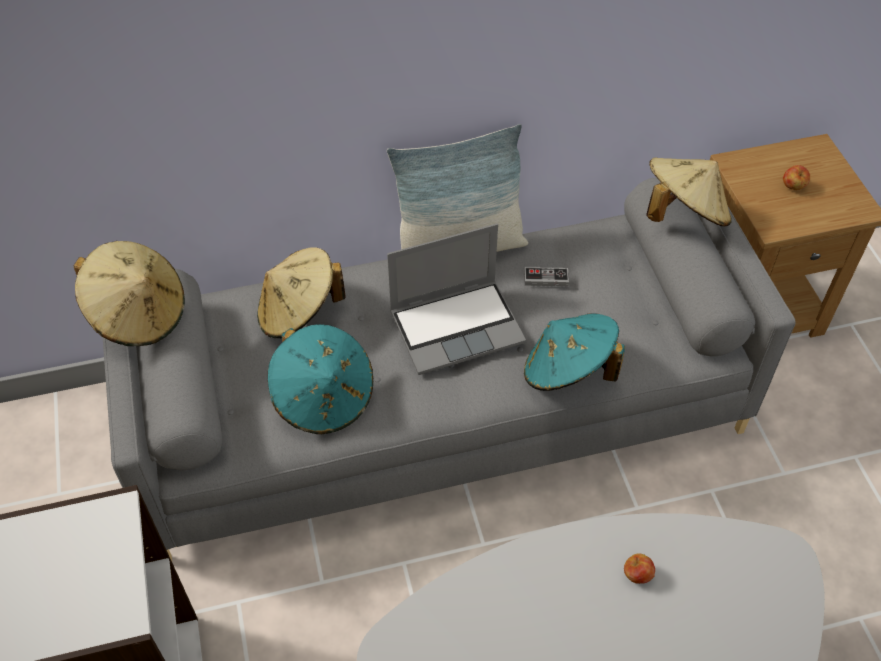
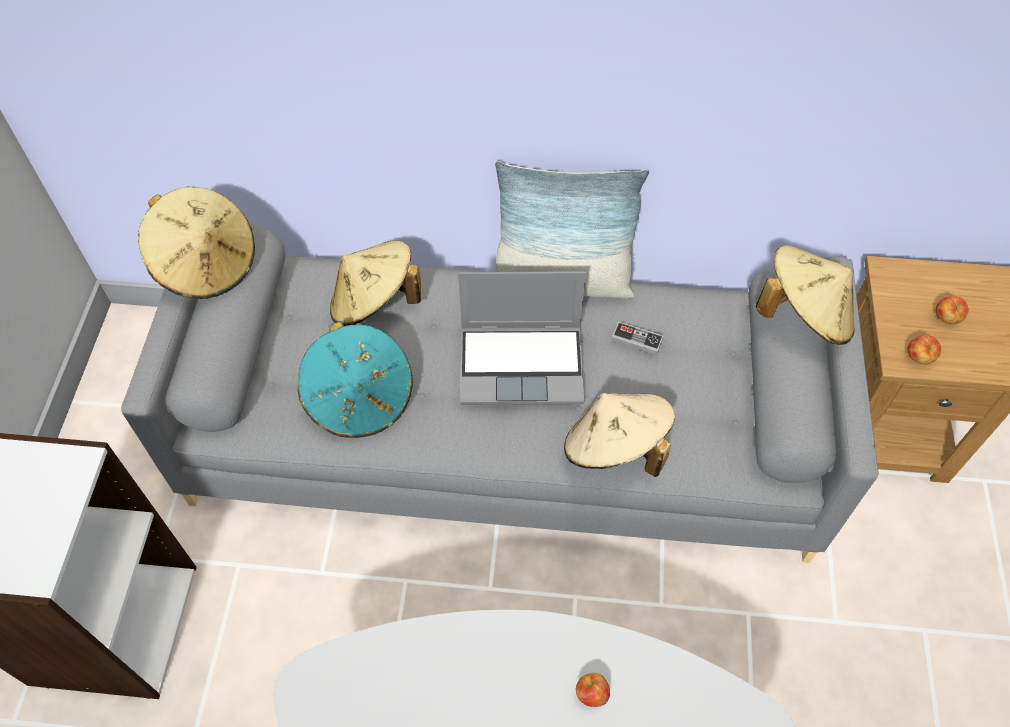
camera: 20 degrees right, 5 degrees up
turquoise hat [524,313,625,391] -> beige hat [564,393,675,477]
none -> apple [907,335,941,364]

